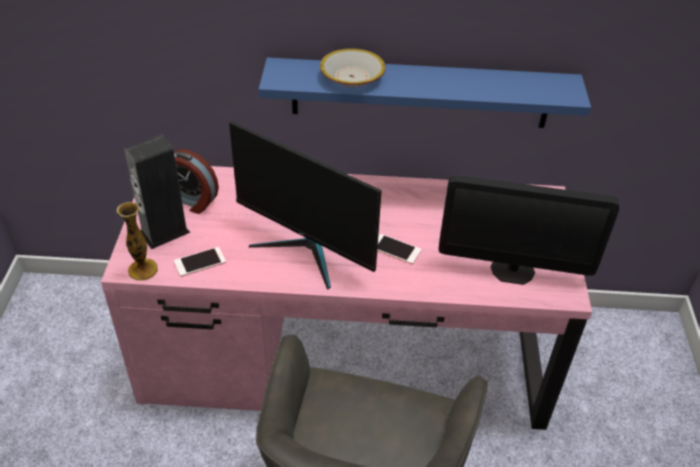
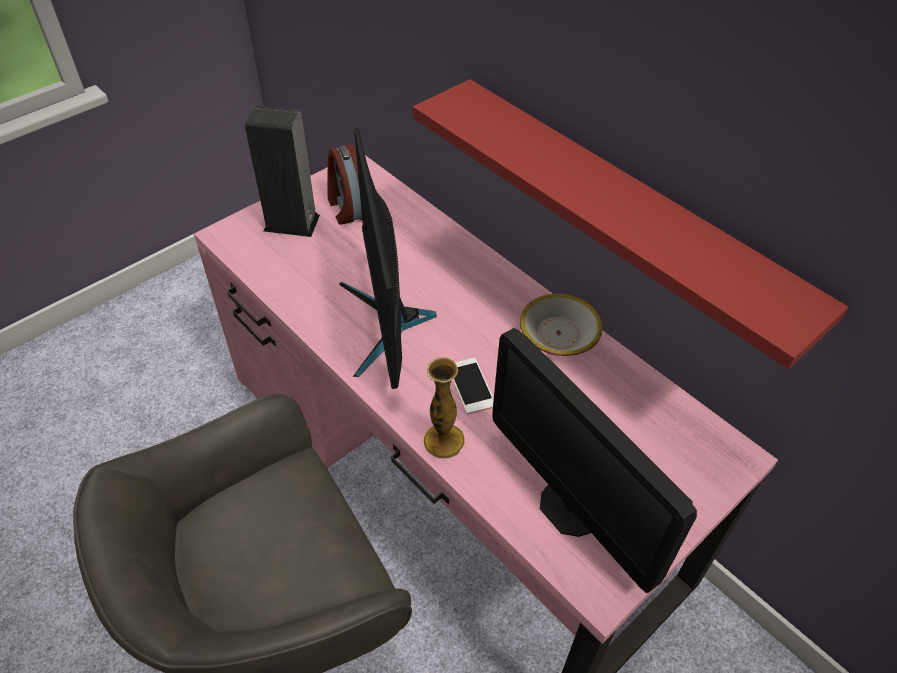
camera: 45 degrees right, 5 degrees up
vase [117,202,158,281] -> vase moved to [423,357,465,459]
phone [174,247,226,277] -> none
blue shelf [259,57,591,128] -> red shelf [413,79,848,369]
bowl [320,48,385,87] -> bowl moved to [520,294,603,356]

